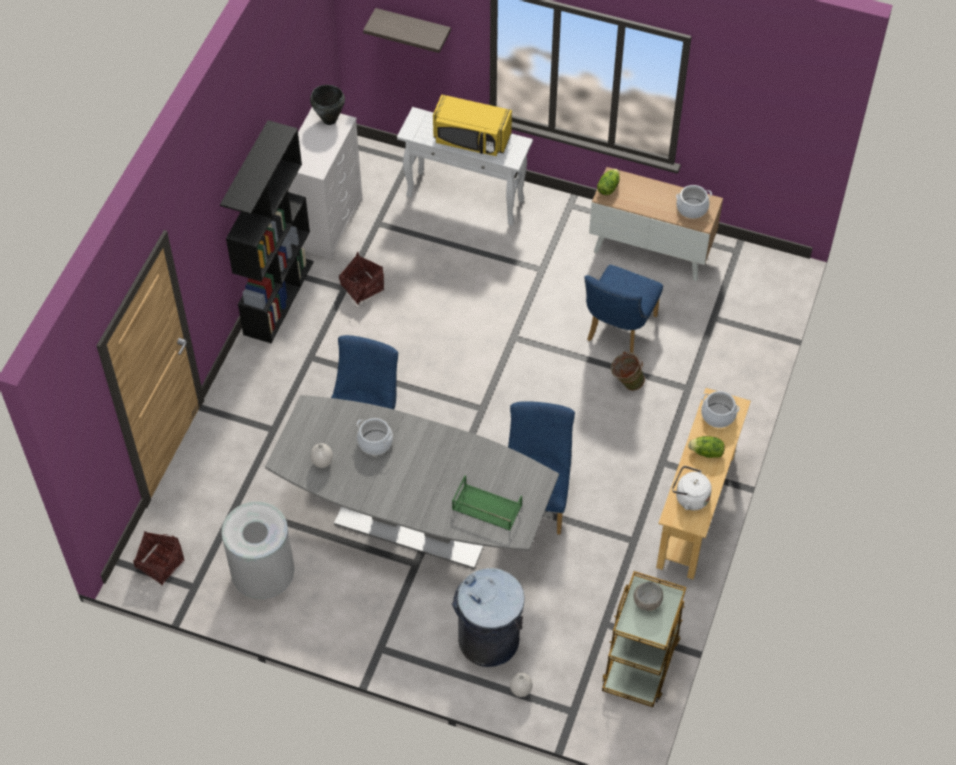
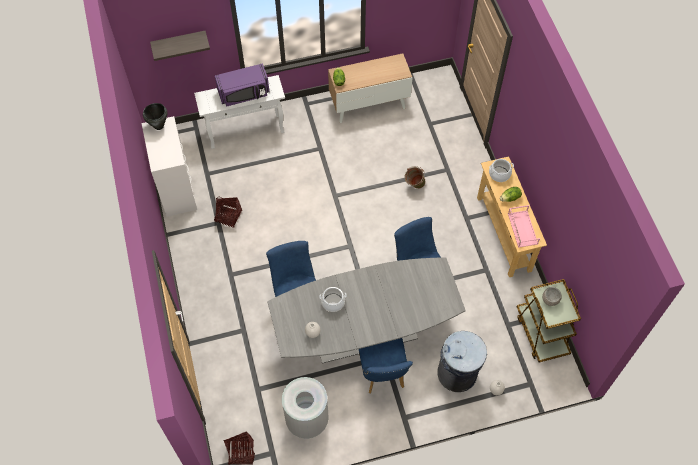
camera: 35 degrees left, 5 degrees up
black bookcase [220,120,314,343] -> none
yellow microwave [433,94,512,156] -> purple microwave [215,63,270,107]
green tray [452,476,522,530] -> none
blue chair [584,265,663,353] -> blue chair moved to [359,338,413,394]
white kettle [672,466,712,510] -> pink tray [508,205,540,248]
cooking pot [676,185,712,219] -> none

